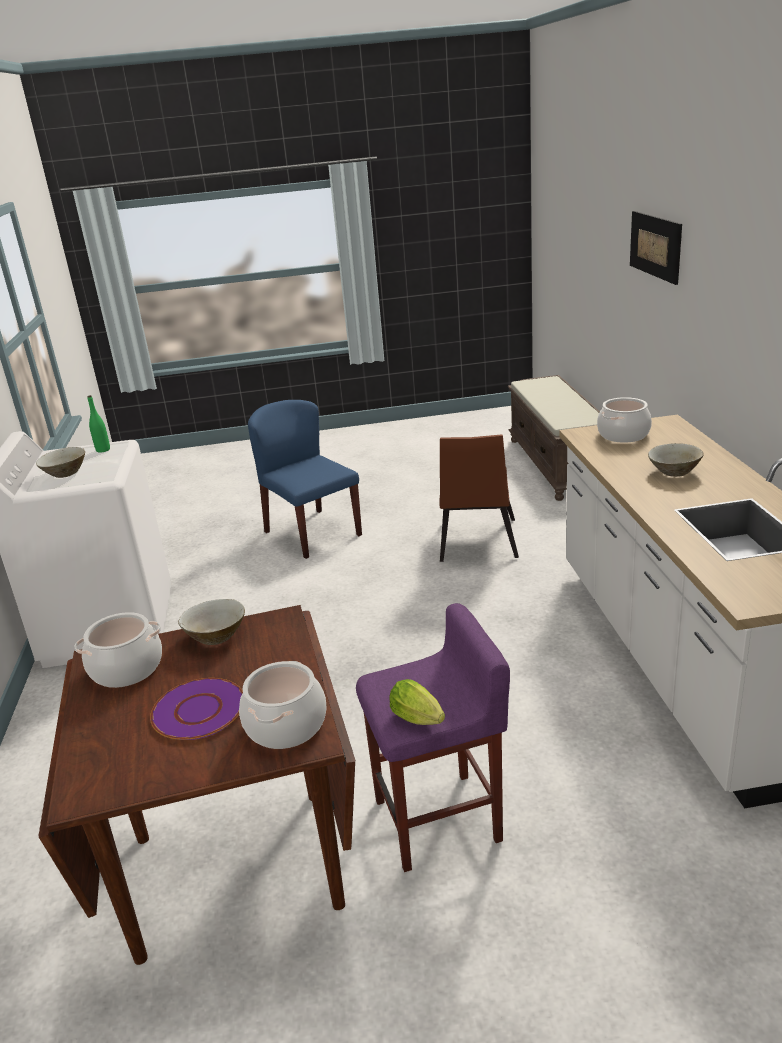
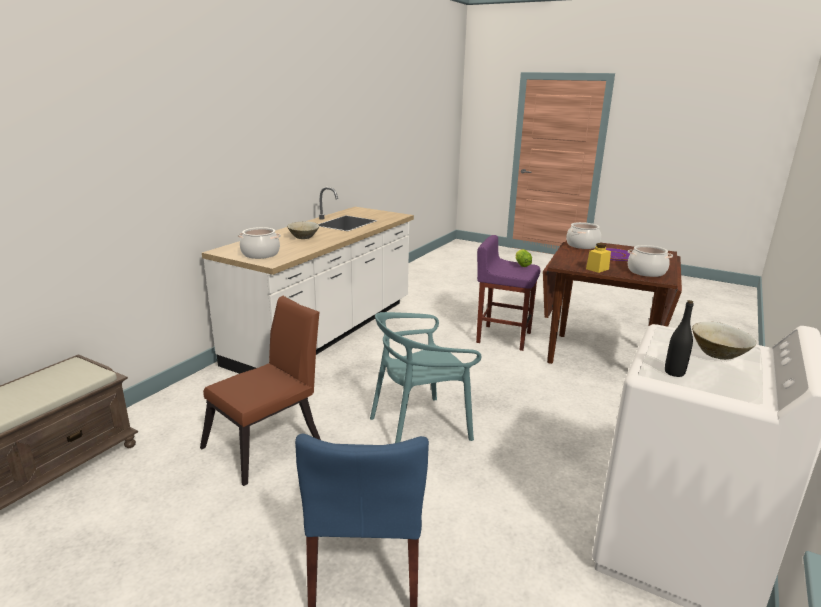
camera: 145 degrees left, 5 degrees down
green bottle [87,395,110,453] -> black bottle [665,300,694,377]
beige bowl [178,599,245,645] -> yellow jar [586,243,611,273]
picture [630,211,682,285] -> none
none -> turquoise chair [370,312,481,443]

